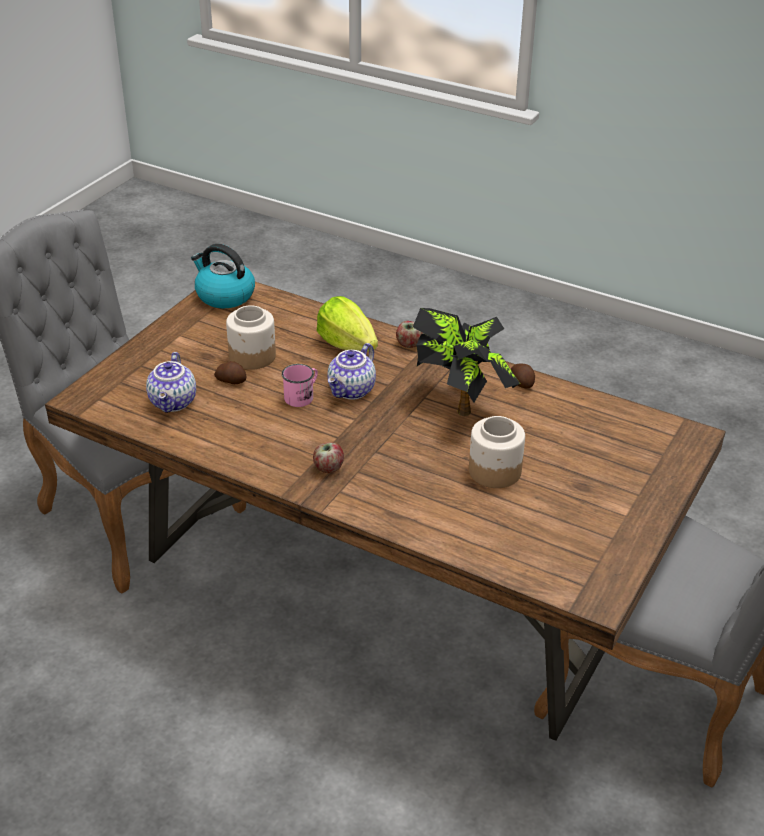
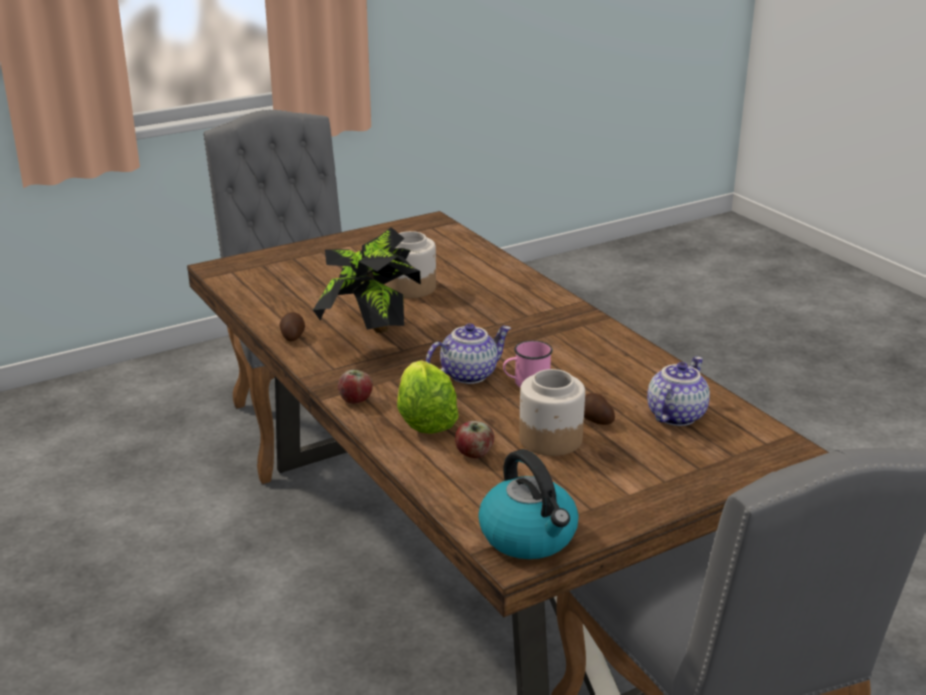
camera: 150 degrees left, 10 degrees down
apple [313,443,344,473] -> apple moved to [455,421,494,458]

